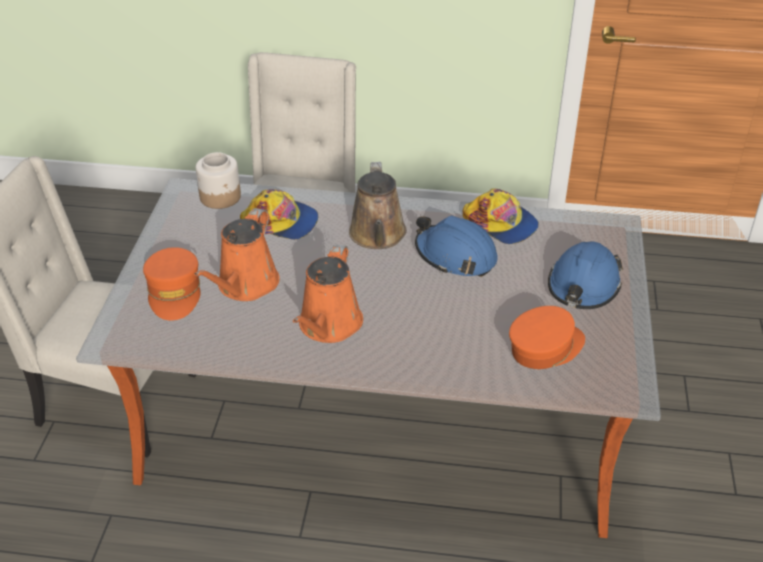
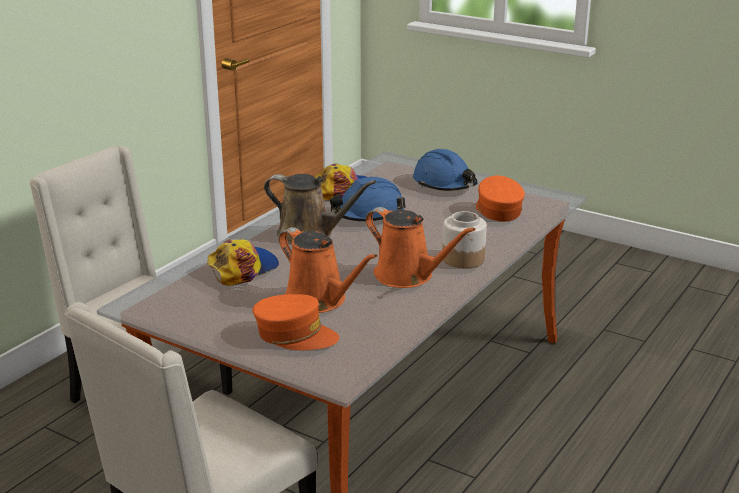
camera: 65 degrees left, 15 degrees down
jar [195,152,241,209] -> jar moved to [442,211,487,268]

